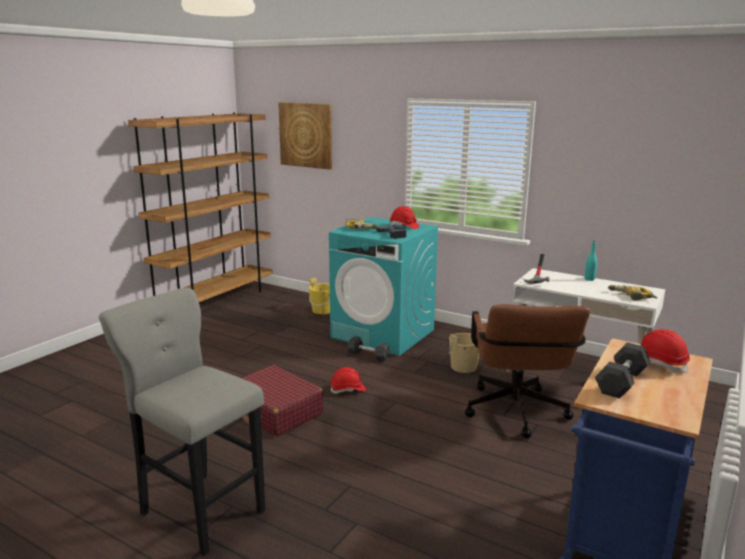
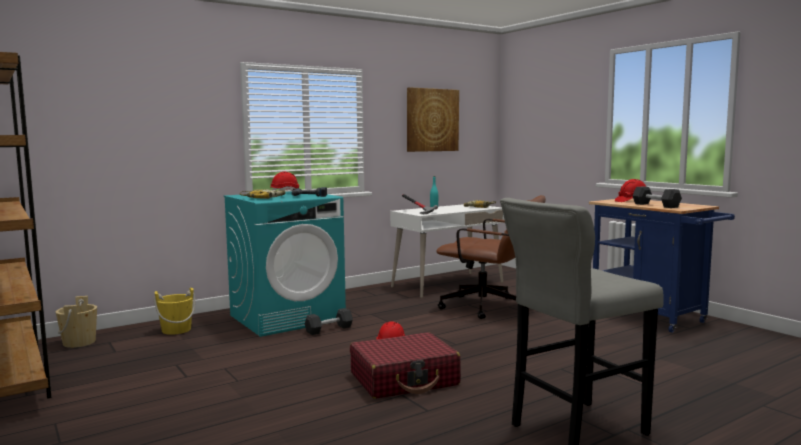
camera: 65 degrees left, 10 degrees down
picture [278,102,332,170] -> picture moved to [407,87,459,152]
beige bucket [448,333,480,373] -> beige bucket moved to [56,296,97,348]

